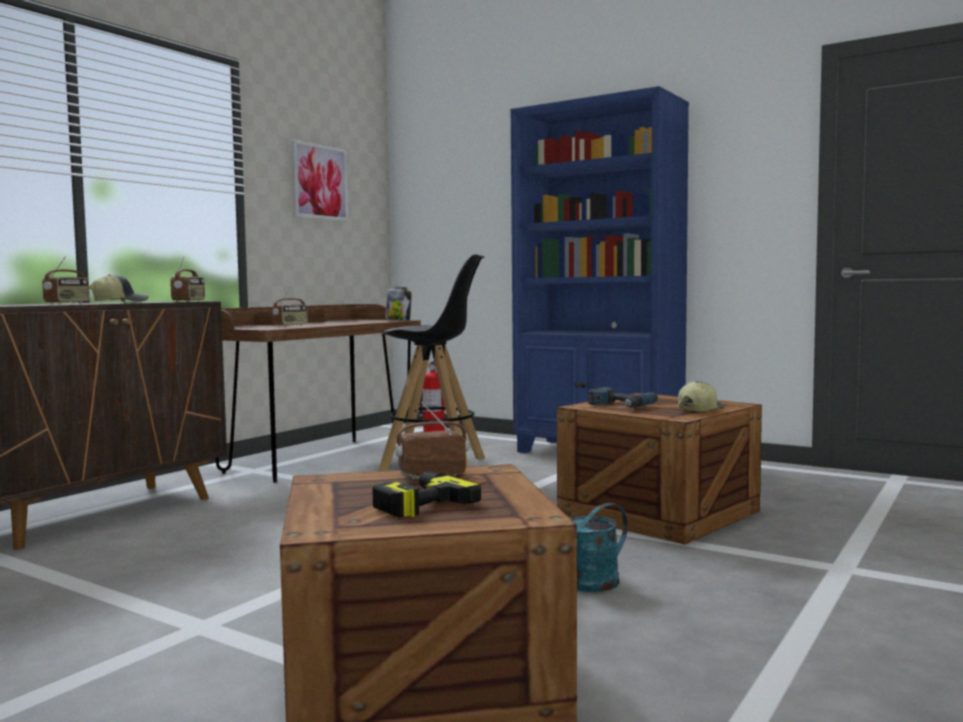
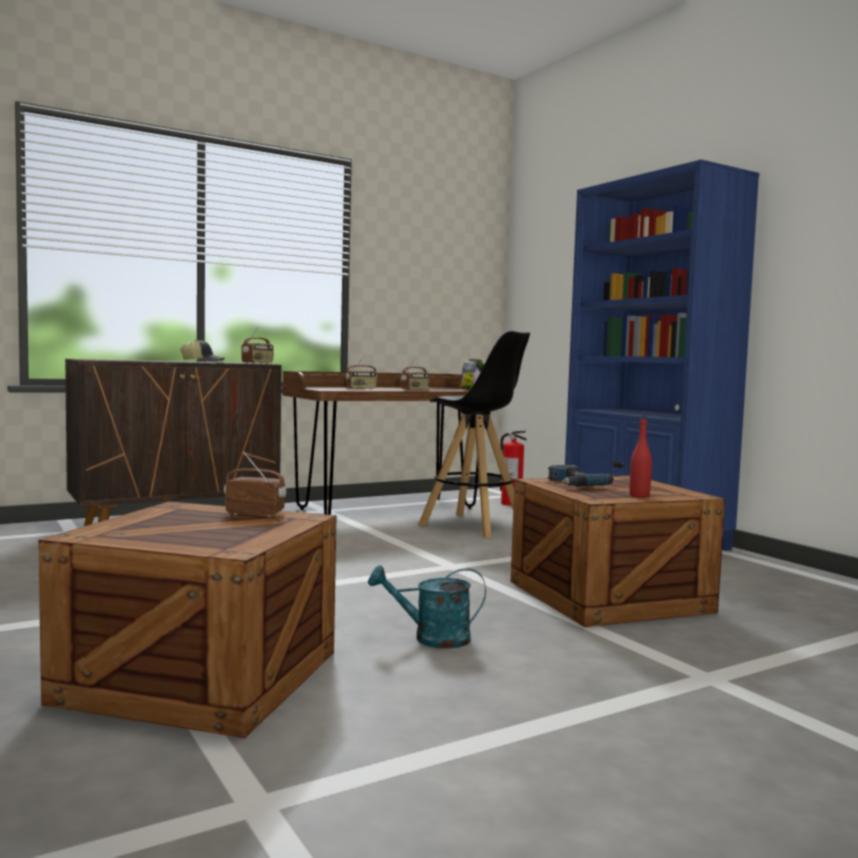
camera: 25 degrees right, 0 degrees up
radio [42,256,90,304] -> radio moved to [400,357,430,390]
picture [291,140,348,221] -> none
power drill [372,471,481,518] -> none
cap [678,381,724,412] -> red bottle [630,418,652,498]

